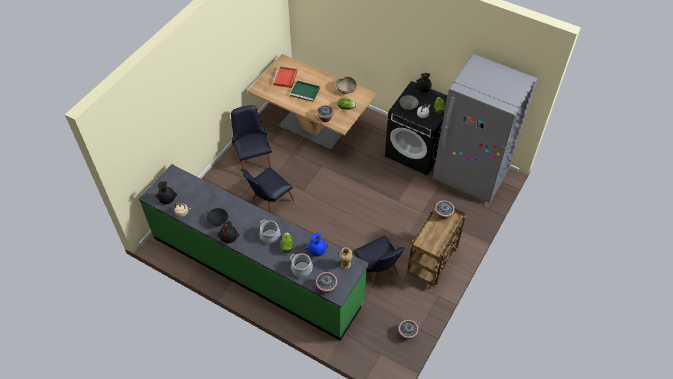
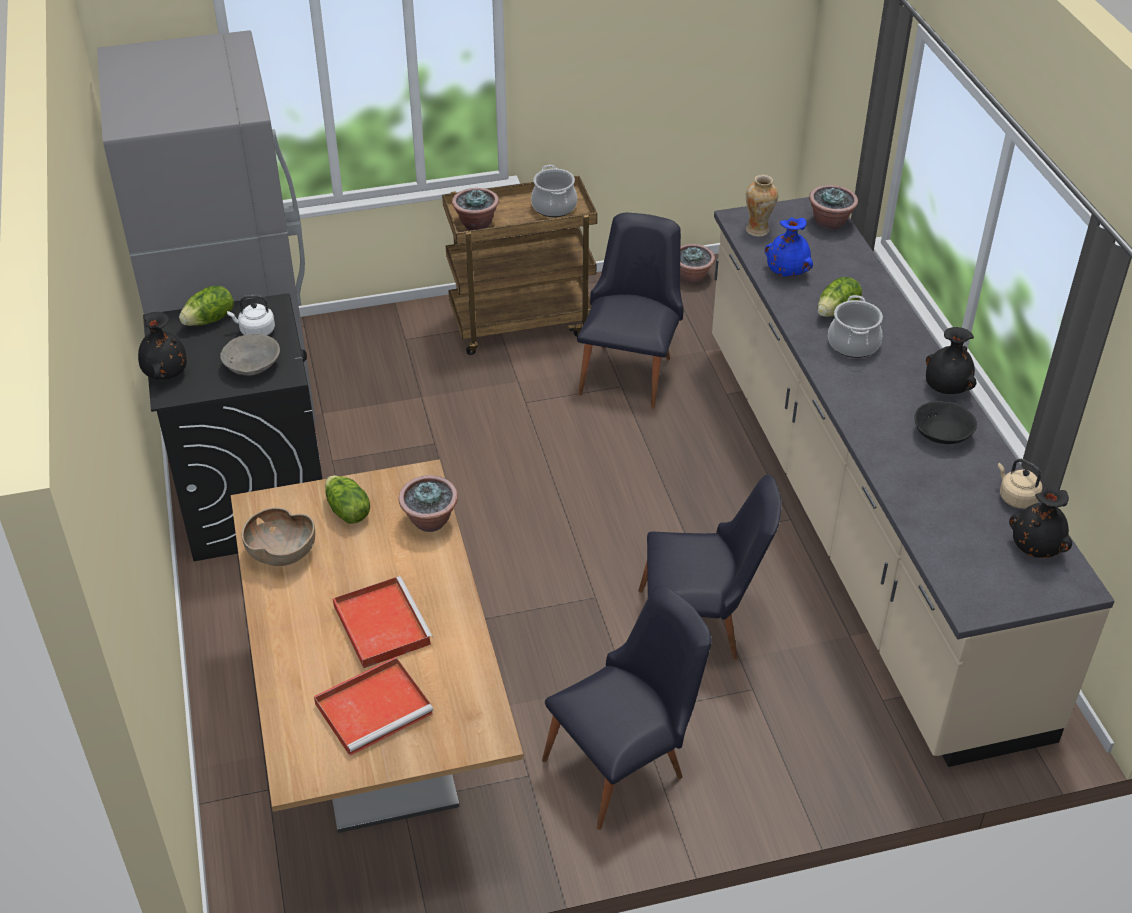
camera: 135 degrees left, 10 degrees down
green counter [139,164,369,341] -> beige counter [712,197,1115,767]
black chair [231,105,272,177] -> black chair turned 150 degrees counterclockwise [542,585,712,830]
green tray [290,81,320,102] -> red tray [333,576,433,668]
cooking pot [290,253,313,277] -> cooking pot moved to [531,165,577,217]

